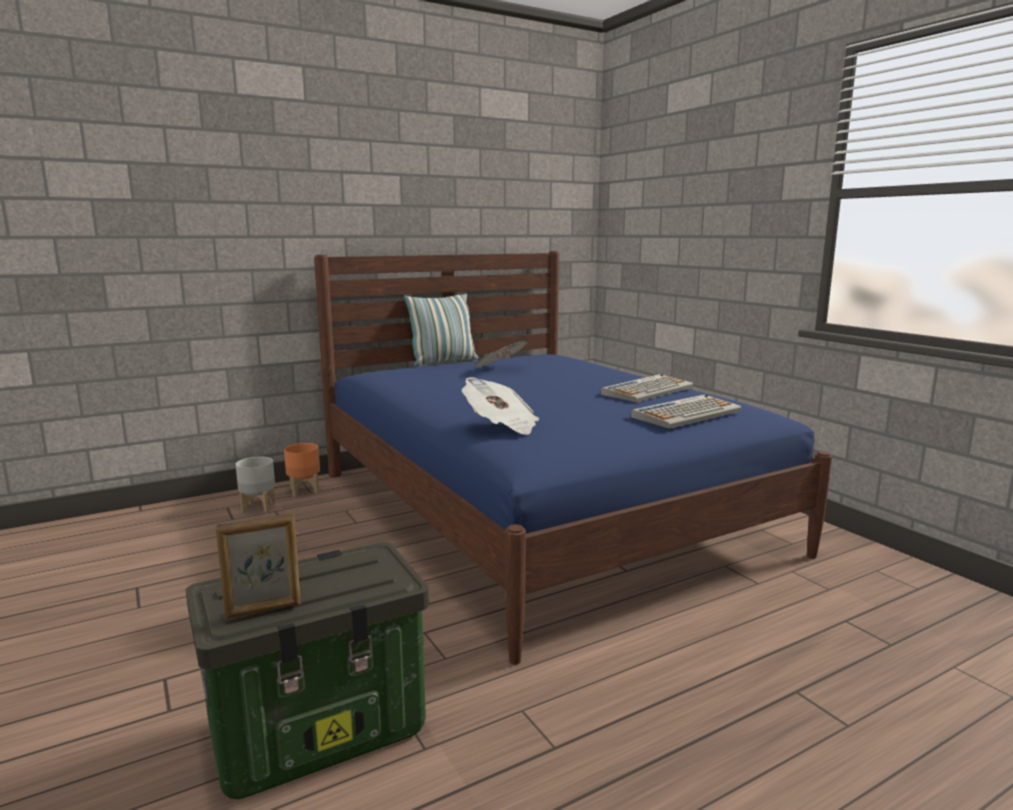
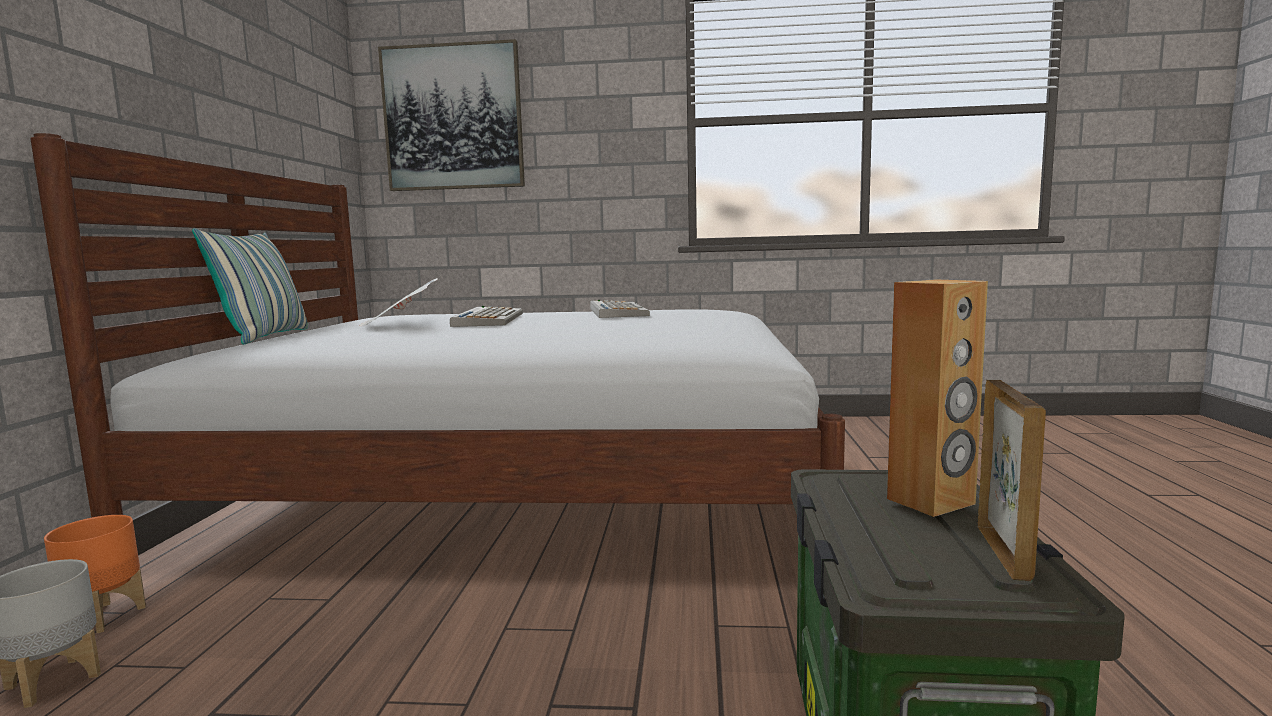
camera: 55 degrees left, 5 degrees down
blue bed [314,251,832,665] -> white bed [30,133,845,518]
newspaper [461,377,539,435] -> none
keyboard [631,395,742,429] -> keyboard moved to [450,306,523,327]
none -> picture [378,39,525,191]
none -> brown speaker [887,279,988,517]

